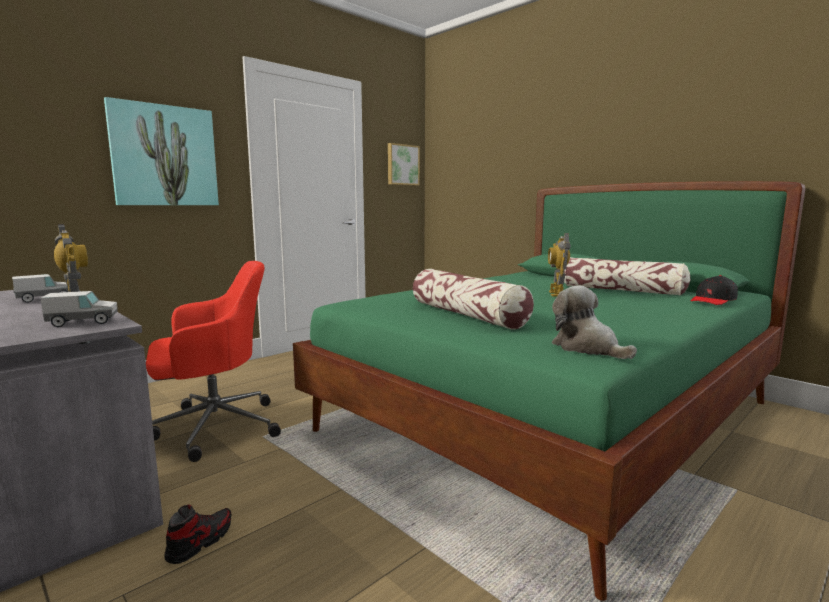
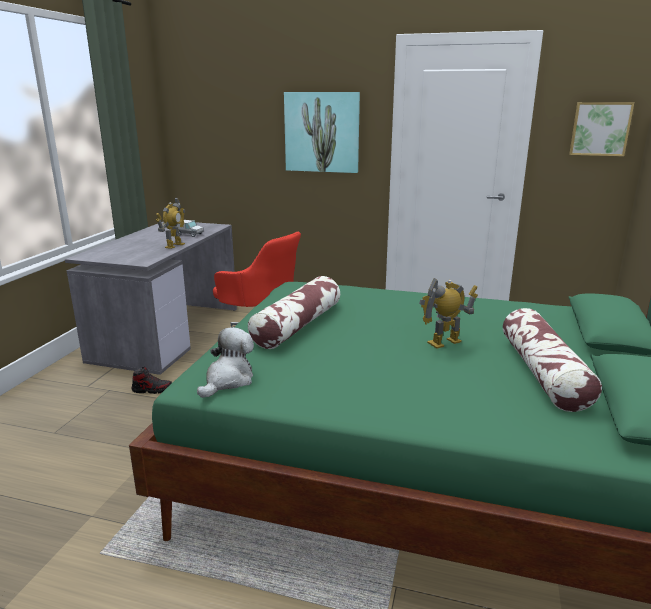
camera: 60 degrees right, 10 degrees up
toy truck [40,291,117,327] -> none
black cap [691,275,738,305] -> none

